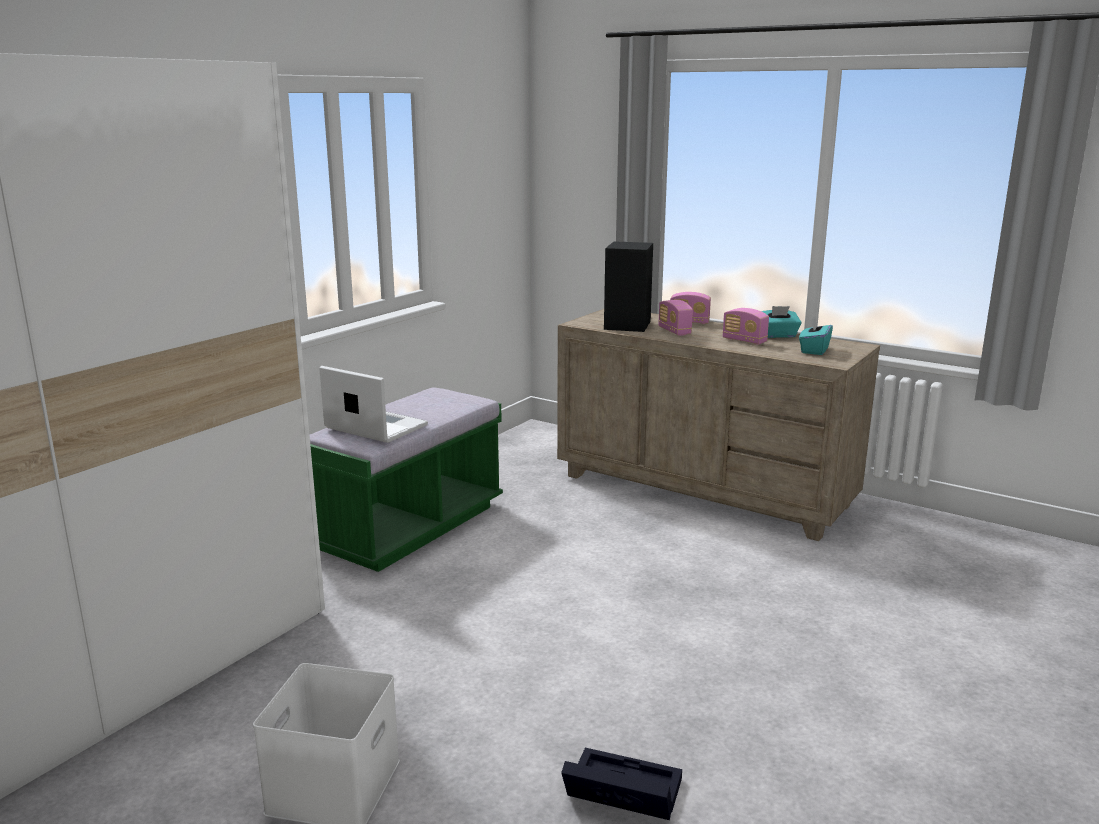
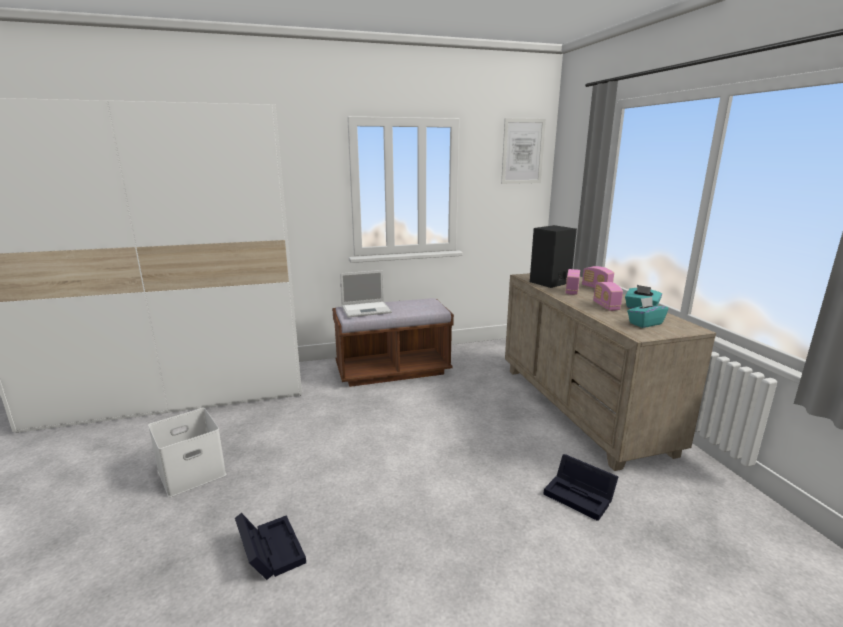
camera: 40 degrees right, 0 degrees up
green bench [310,388,503,572] -> brown bench [332,298,454,387]
laptop [319,366,428,443] -> laptop turned 90 degrees clockwise [340,270,392,317]
none -> picture [501,118,546,184]
none -> black storage box [544,454,619,521]

